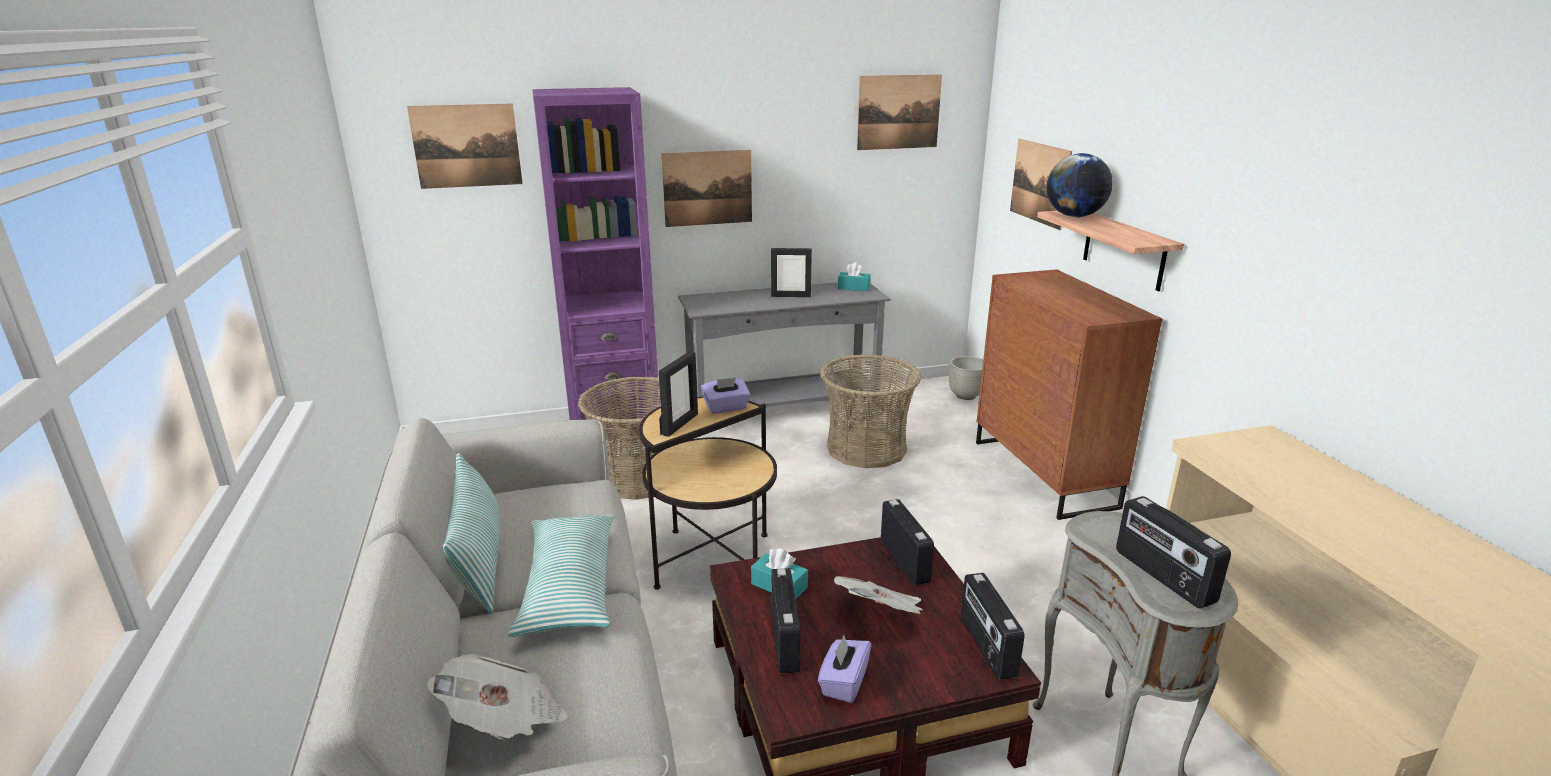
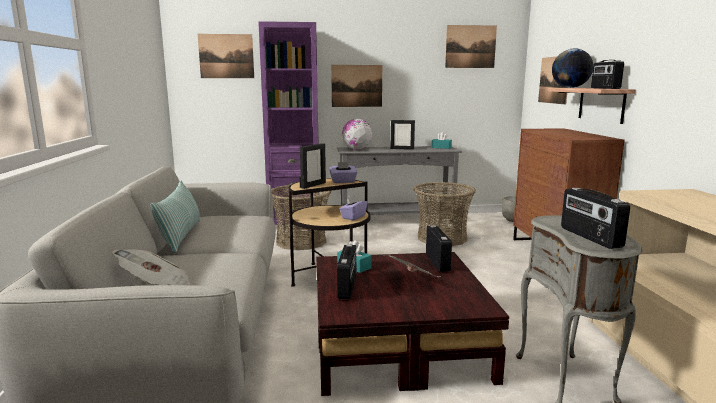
camera: 10 degrees right, 10 degrees down
pillow [508,515,614,637] -> none
purple tissue box [818,636,871,703] -> purple tissue box moved to [340,195,367,220]
radio [961,573,1024,680] -> radio moved to [591,60,624,89]
none -> globe [342,119,373,150]

